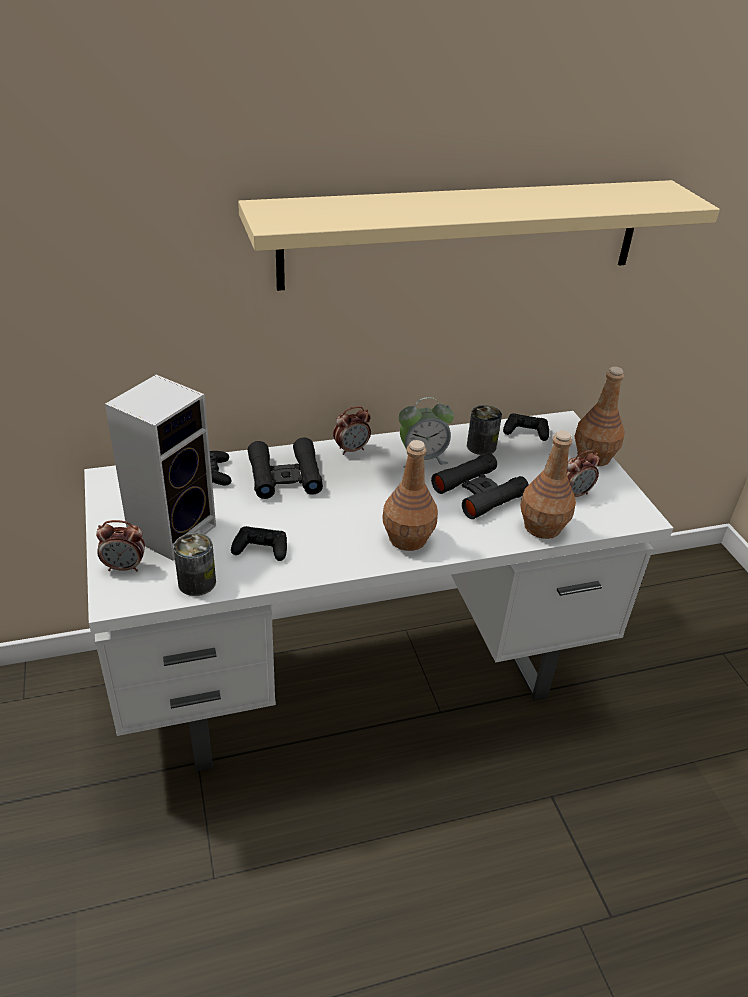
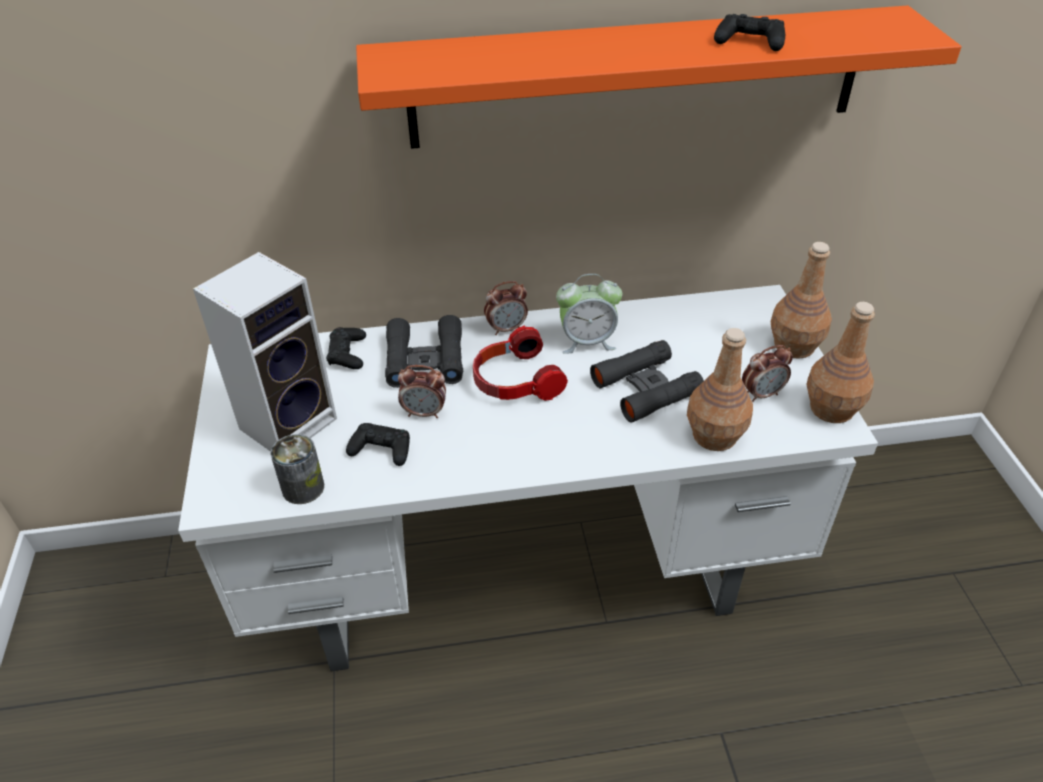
camera: 10 degrees right, 5 degrees up
alarm clock [96,520,145,572] -> alarm clock moved to [398,365,446,418]
beige shelf [238,180,720,291] -> orange shelf [356,5,962,149]
brown bottle [382,440,438,551] -> brown bottle moved to [806,302,875,423]
can [467,405,502,455] -> none
black game controller [503,413,549,441] -> black game controller moved to [714,14,785,51]
none -> headphones [473,325,568,401]

